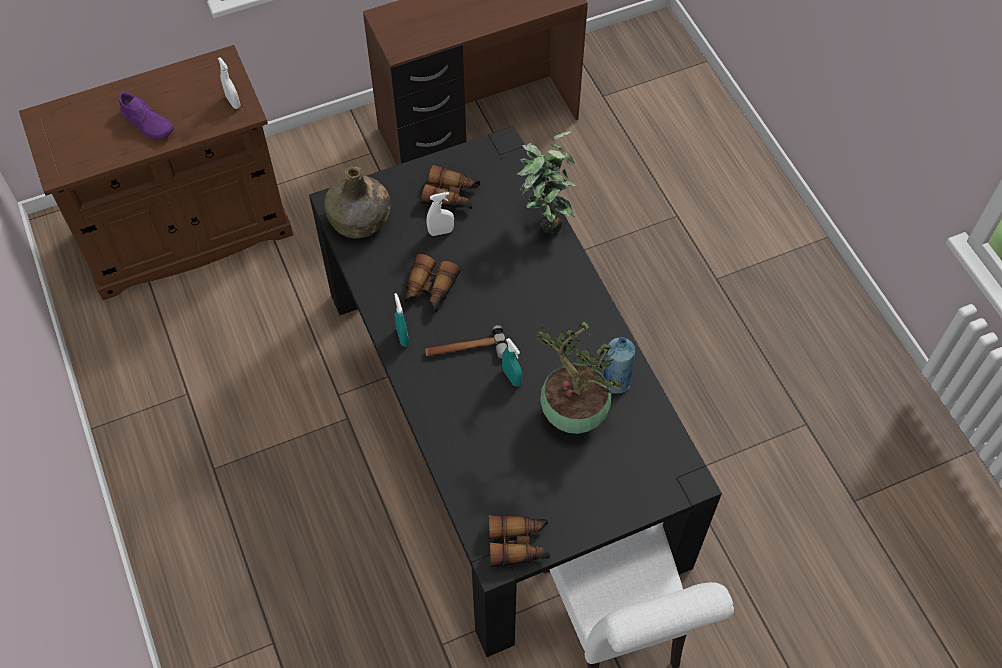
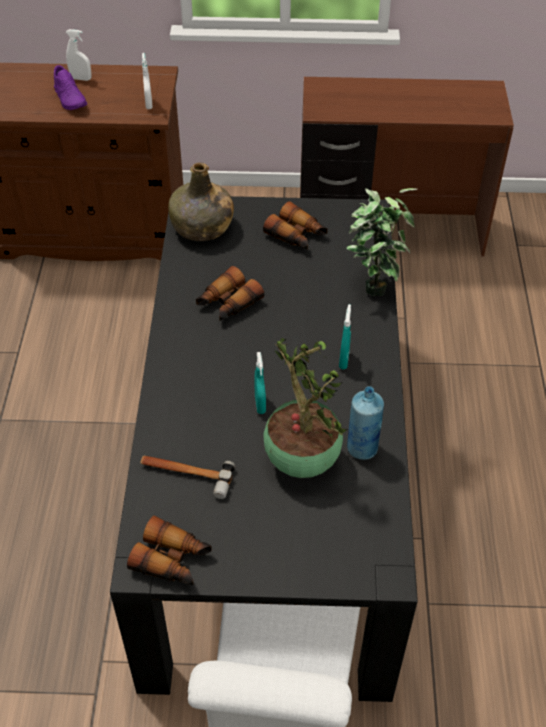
camera: 25 degrees right, 10 degrees down
turquoise spray bottle [394,293,409,347] -> turquoise spray bottle moved to [339,304,351,369]
hammer [425,325,507,359] -> hammer moved to [140,456,235,499]
white spray bottle [426,192,454,236] -> white spray bottle moved to [66,29,91,81]

